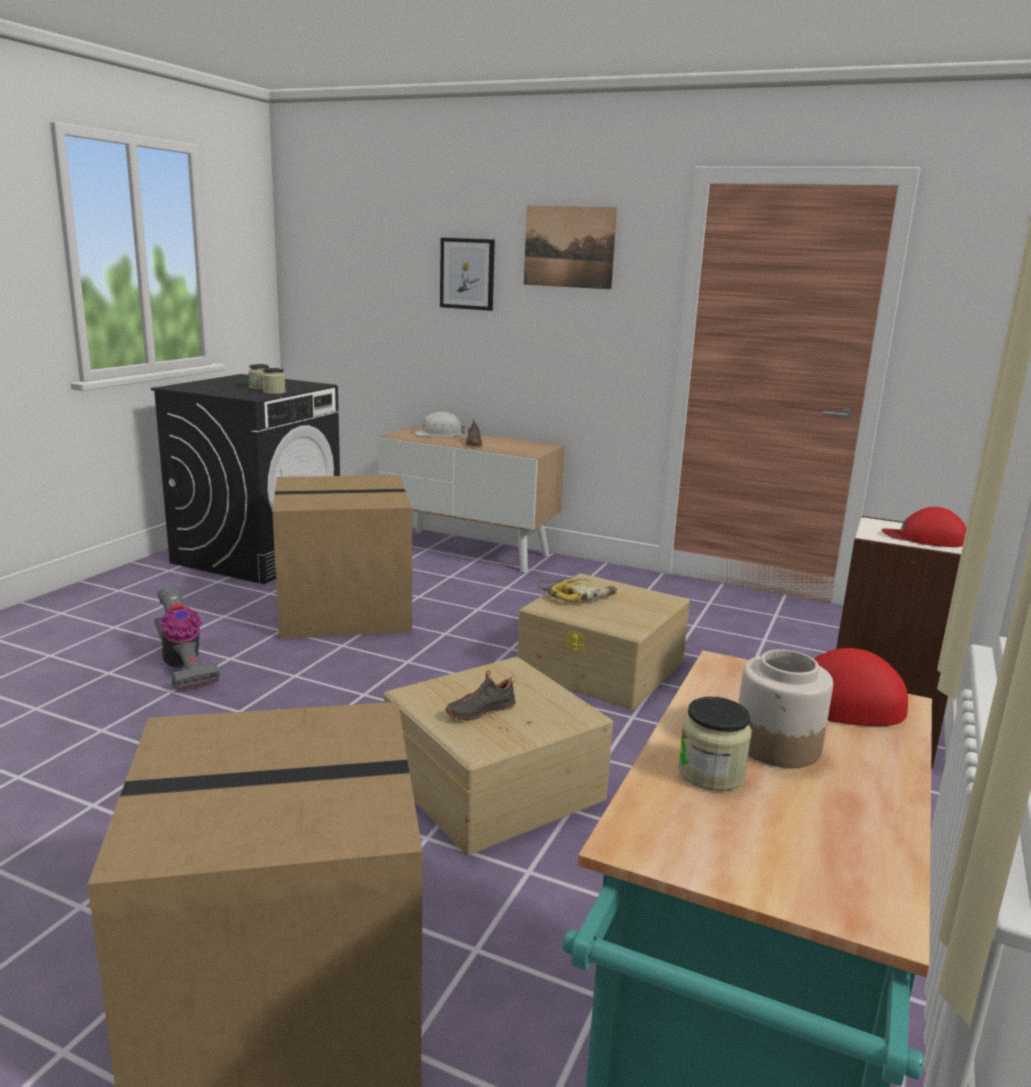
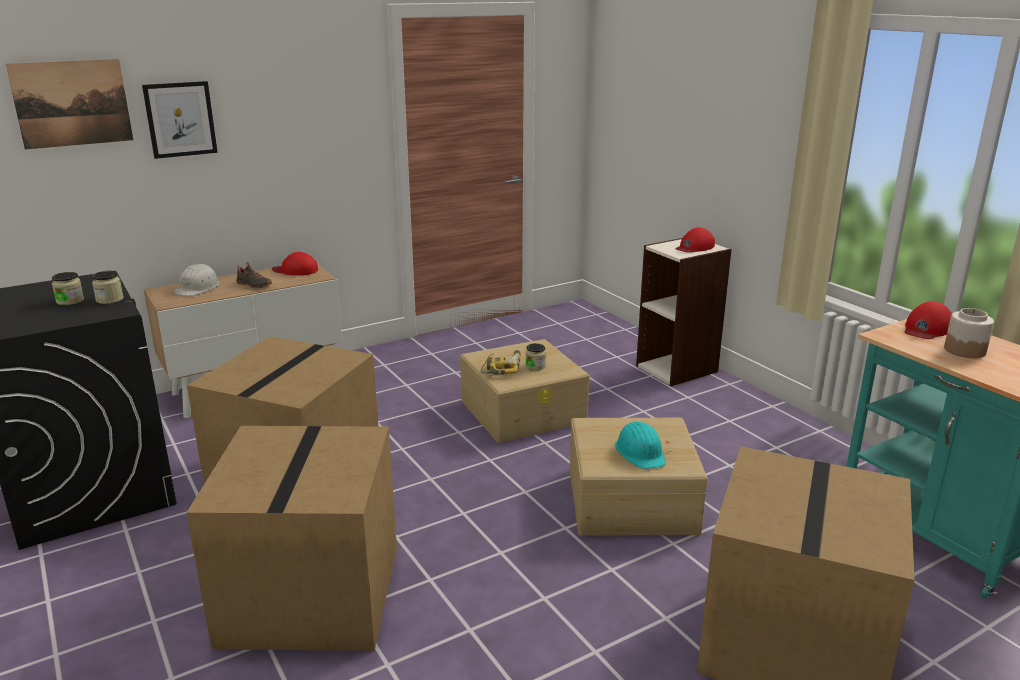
camera: 55 degrees left, 5 degrees up
vacuum cleaner [154,586,220,690] -> cardboard box [186,426,397,651]
black shoe [446,670,516,721] -> turquoise hard hat [615,421,665,469]
picture [524,206,618,290] -> picture moved to [5,59,133,149]
jar [678,697,752,791] -> jar moved to [526,343,546,371]
none -> red cap [272,252,318,275]

